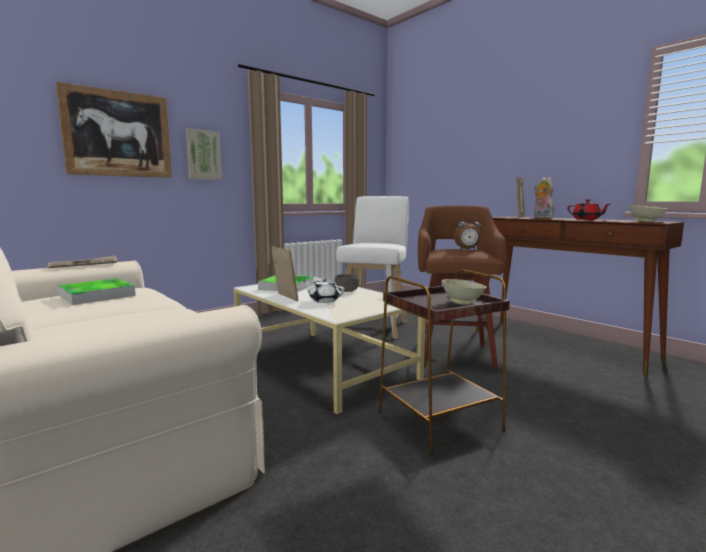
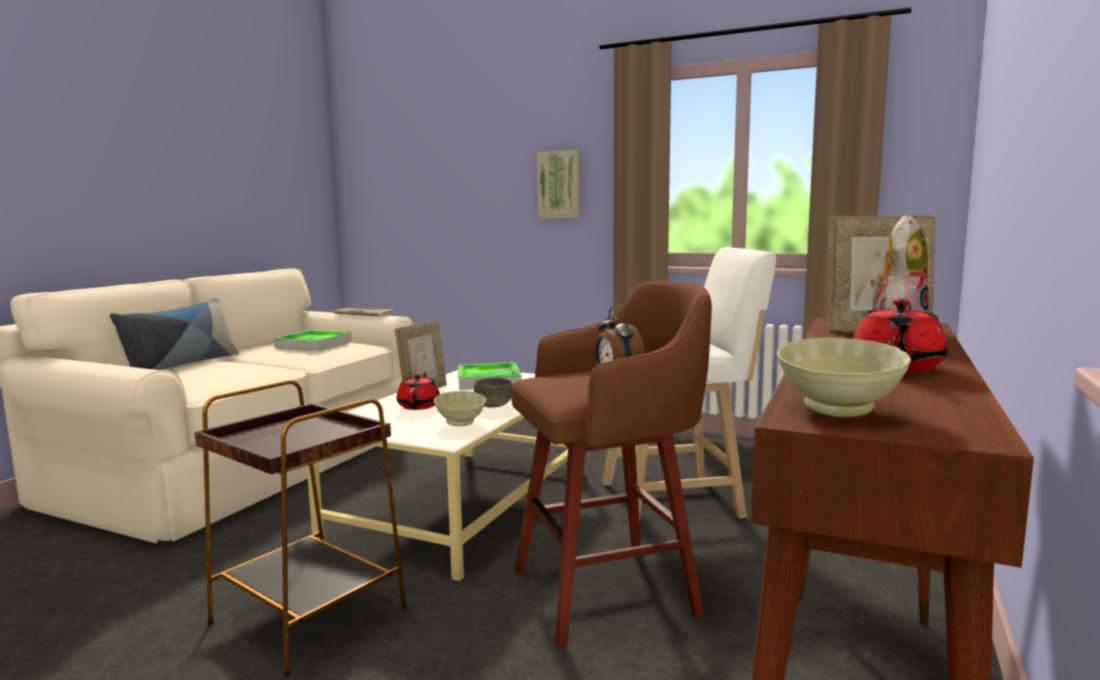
camera: 65 degrees right, 0 degrees up
picture [56,82,172,178] -> none
white teapot [304,278,344,303] -> red teapot [397,373,440,410]
beige bowl [442,279,486,305] -> beige bowl moved to [434,391,486,426]
none -> pillow [109,298,239,370]

